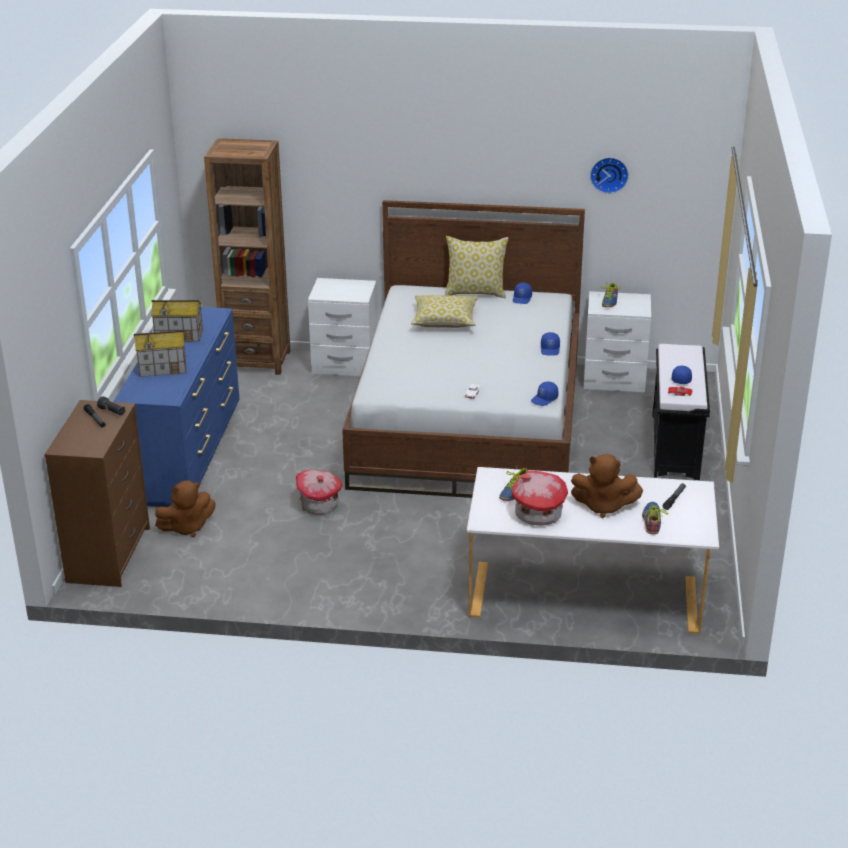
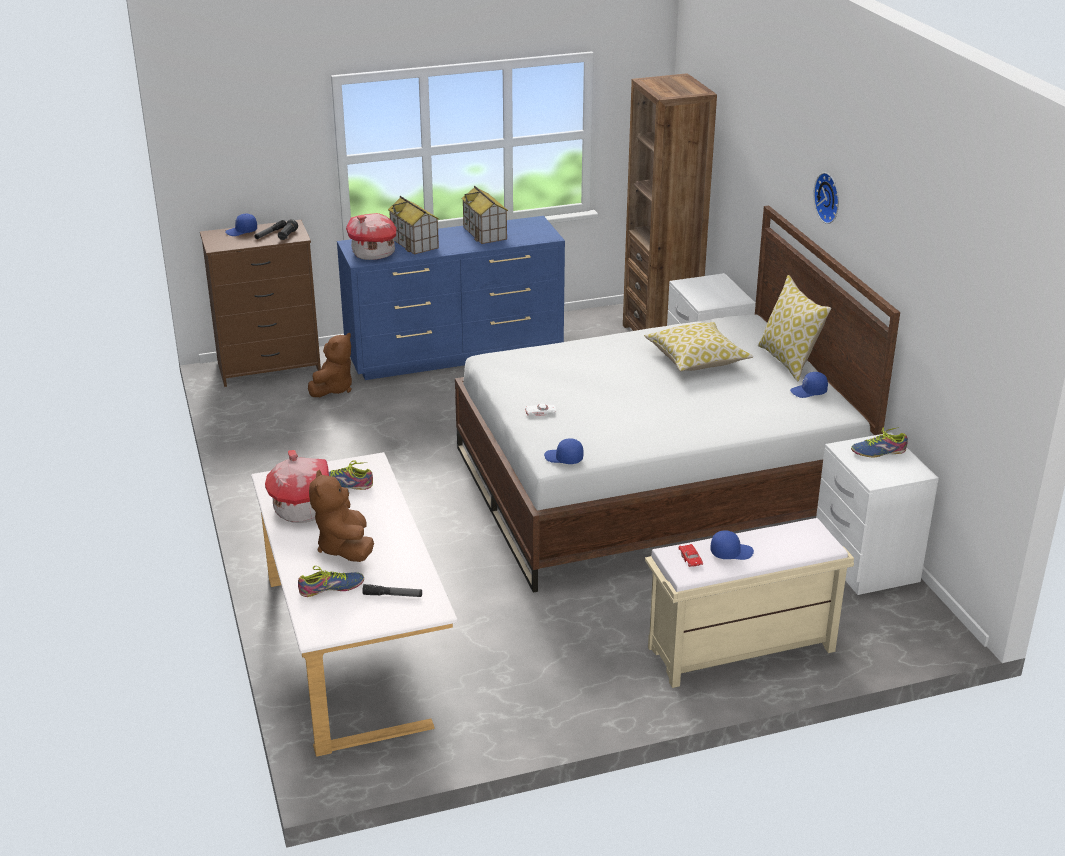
camera: 65 degrees right, 0 degrees up
brown plush toy [155,480,216,537] -> brown plush toy turned 105 degrees counterclockwise [308,333,352,397]
toy house [296,469,342,515] -> toy house moved to [346,213,396,260]
blue cap [541,332,560,356] -> blue cap moved to [225,214,257,236]
wall clock [590,157,629,194] -> wall clock moved to [813,172,839,224]
black bench [652,344,710,480] -> beige bench [645,518,854,688]

